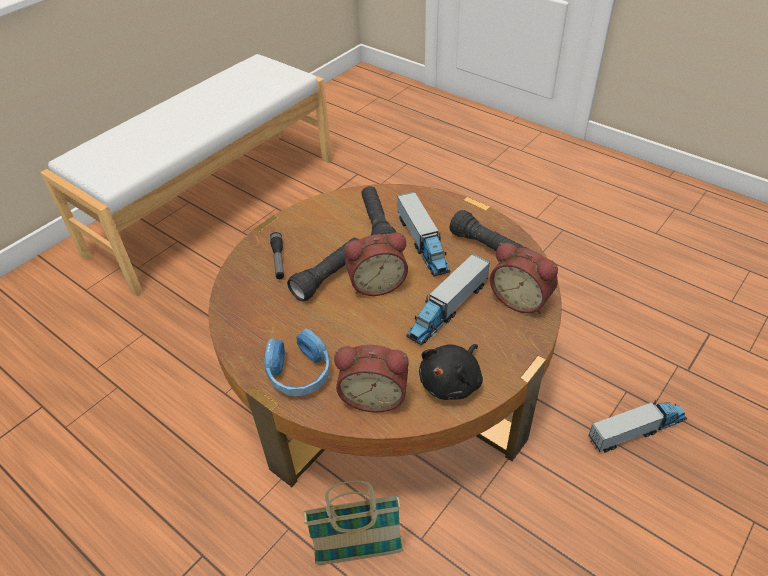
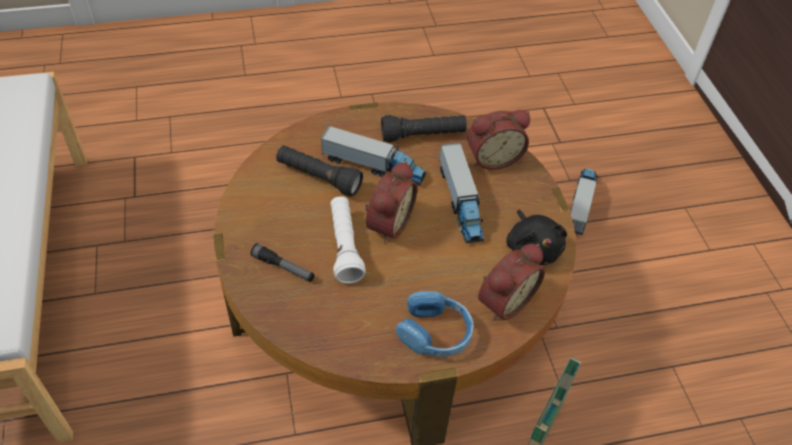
camera: 55 degrees left, 5 degrees up
black flashlight [287,237,359,301] -> white flashlight [331,196,366,284]

